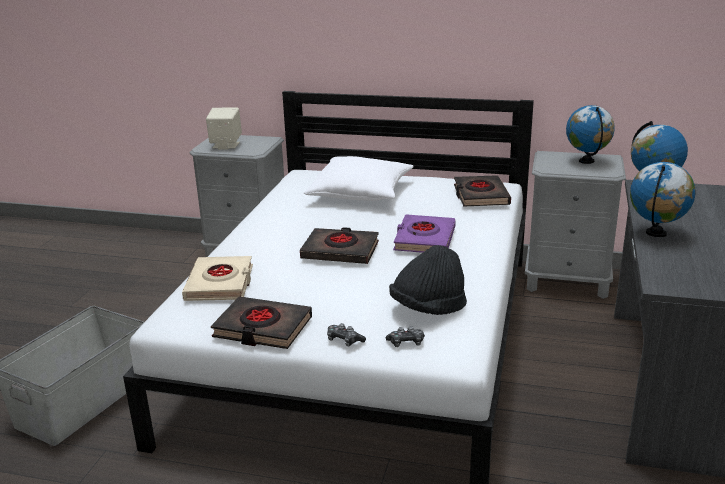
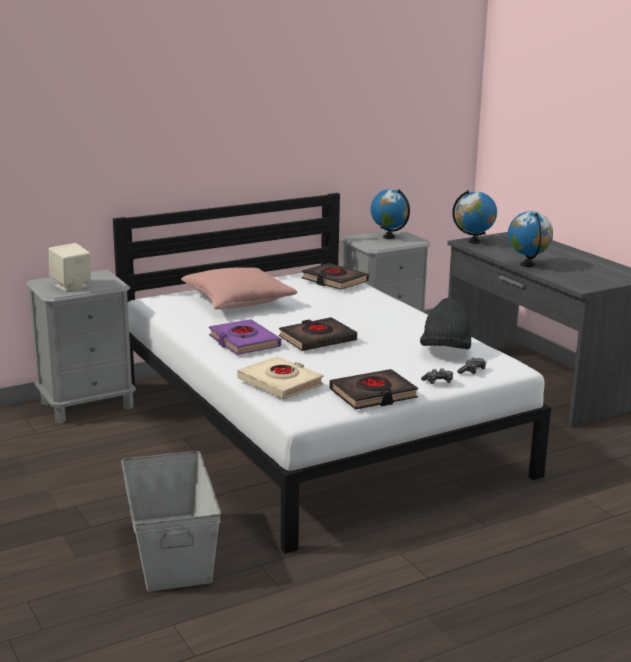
camera: 45 degrees left, 5 degrees down
white pillow [304,156,414,201] -> pink pillow [181,267,298,309]
purple book [393,214,456,253] -> purple book moved to [209,319,281,355]

